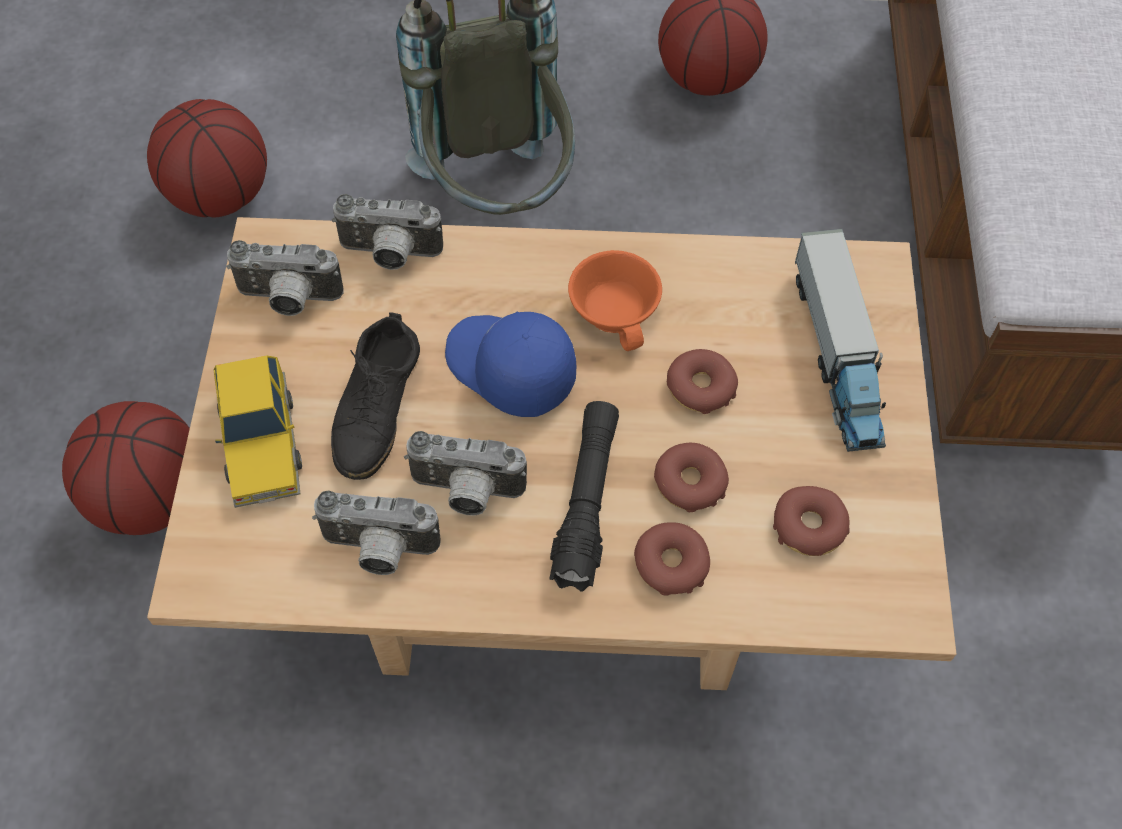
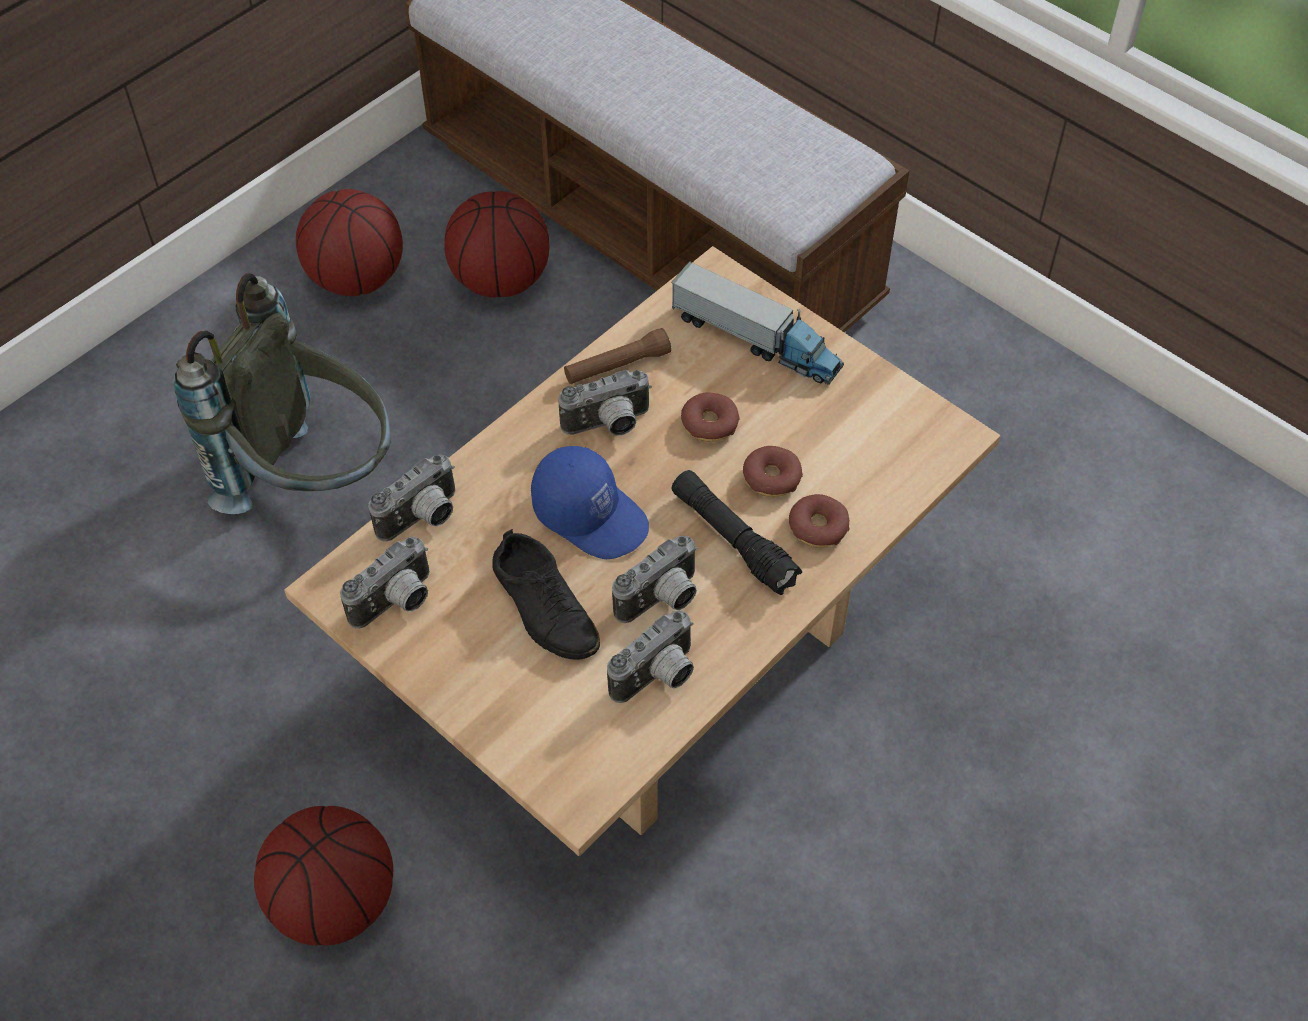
camera: 50 degrees left, 5 degrees down
basketball [147,99,267,217] -> basketball moved to [444,191,549,297]
toy car [213,355,302,508] -> none
blue cap [445,312,576,417] -> blue cap turned 135 degrees counterclockwise [531,446,649,559]
orange cup [568,250,662,351] -> camera [559,370,652,436]
donut [773,486,850,556] -> none
none -> brown flashlight [564,328,671,384]

